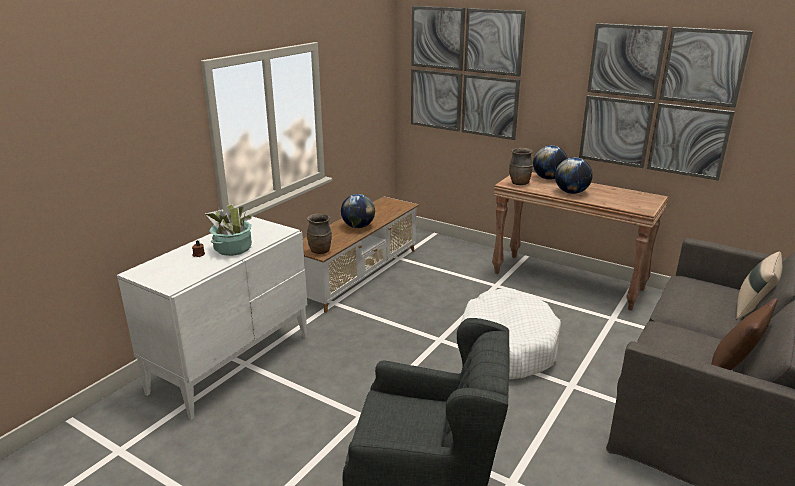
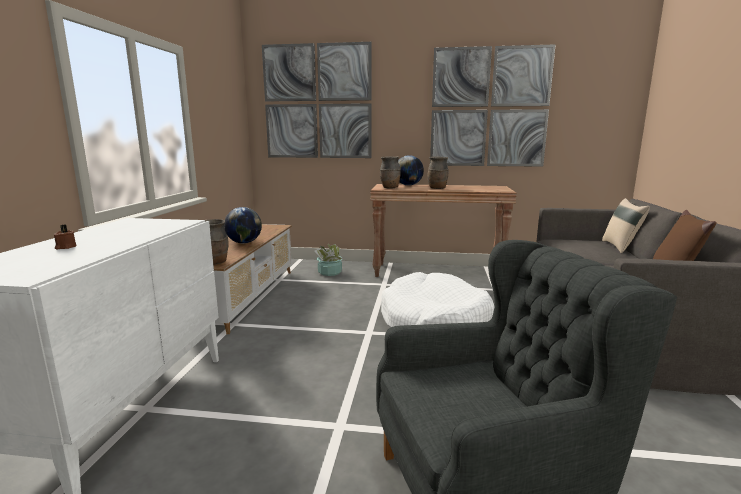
camera: 25 degrees left, 10 degrees down
potted plant [205,204,252,256] -> potted plant moved to [314,243,343,276]
globe [555,157,593,194] -> brown vase [428,157,449,189]

